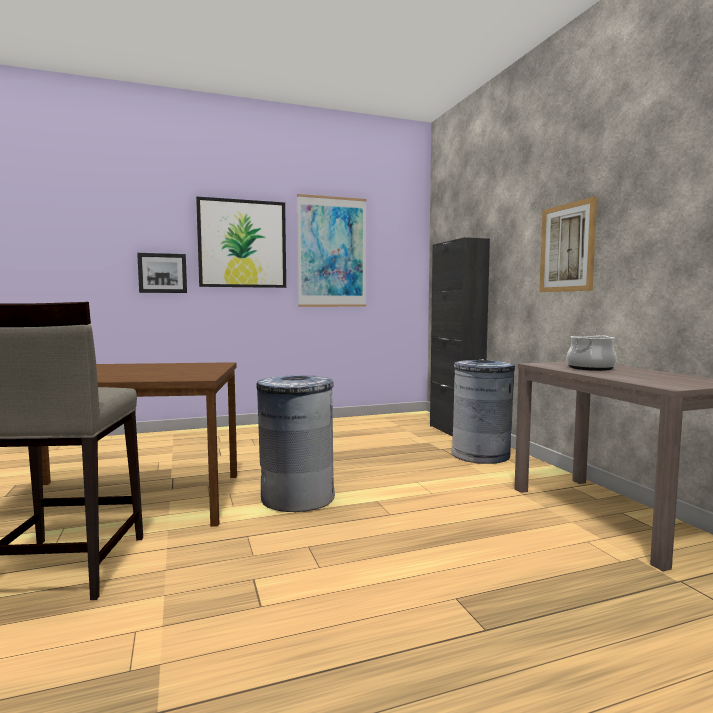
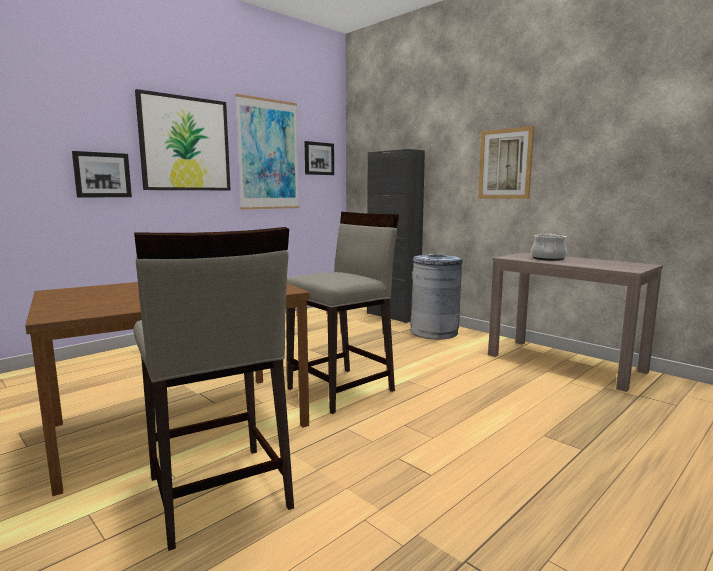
camera: 25 degrees left, 5 degrees up
grey trash can [256,375,335,512] -> beige stool [286,212,399,414]
none -> picture [305,141,334,175]

